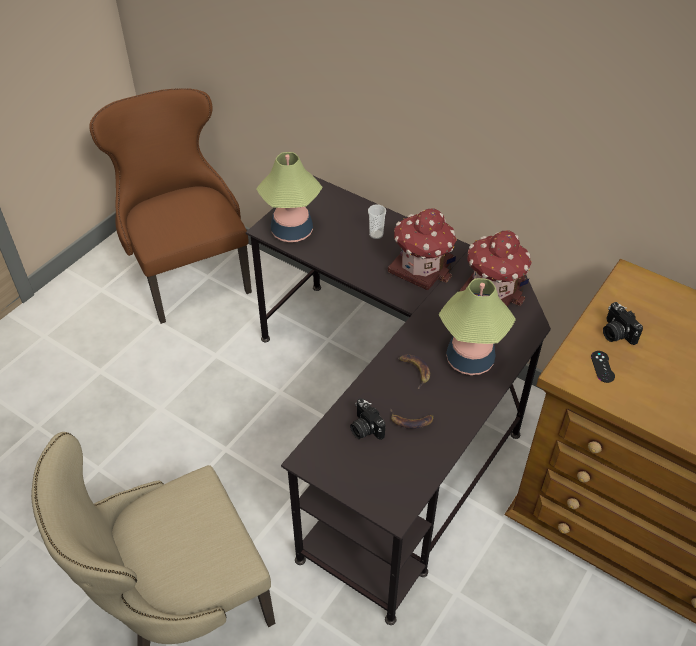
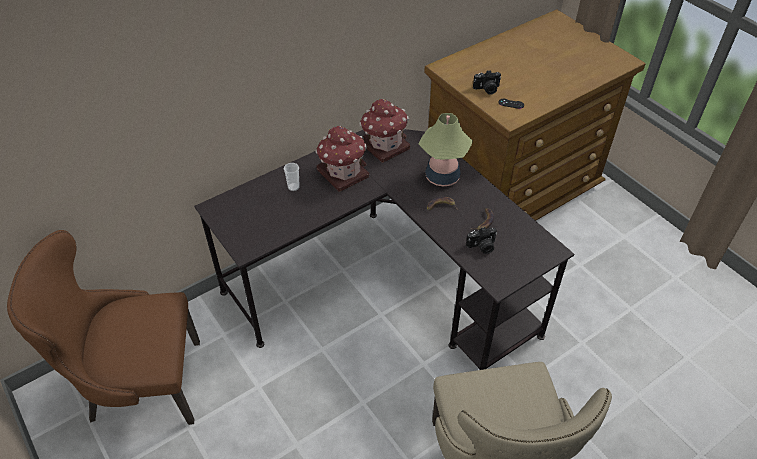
camera: 70 degrees left, 0 degrees up
table lamp [256,152,322,242] -> none

